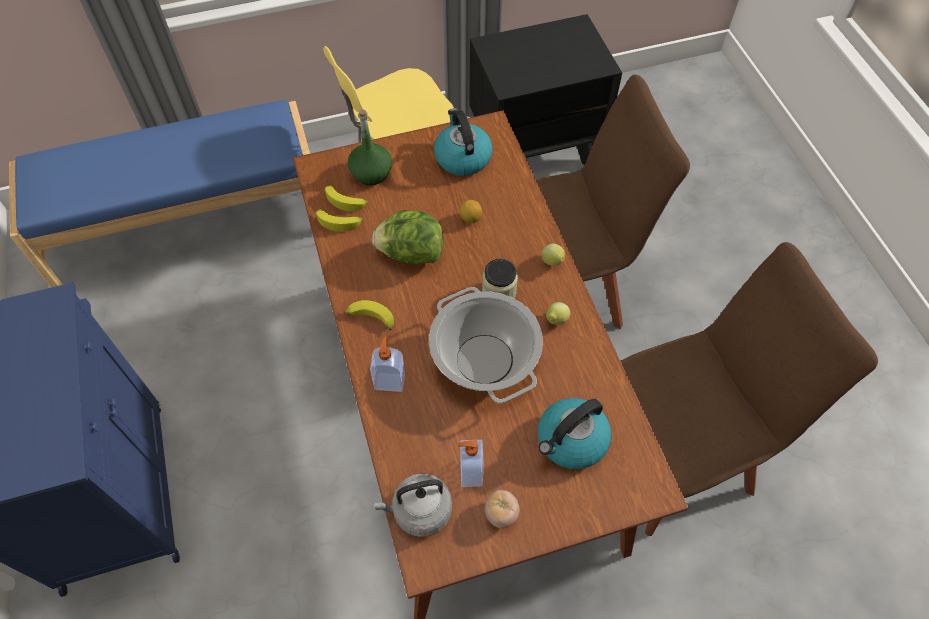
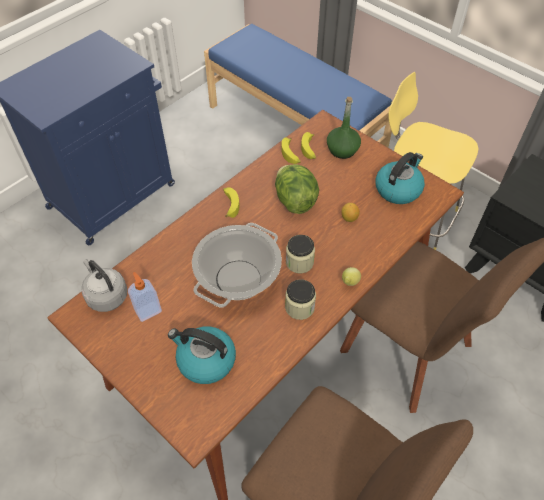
camera: 60 degrees right, 5 degrees down
soap dispenser [370,337,405,392] -> none
tomato [485,490,519,529] -> none
lemon [546,302,570,325] -> jar [285,279,316,320]

